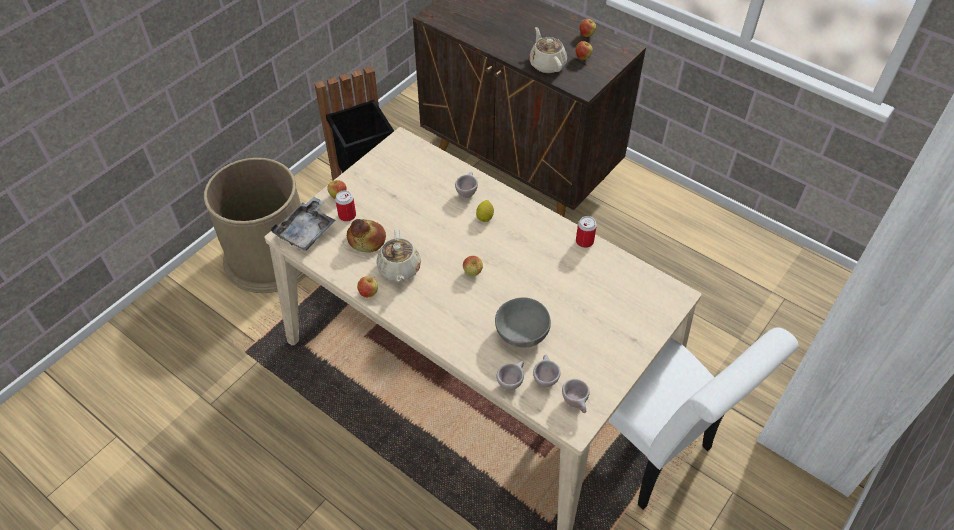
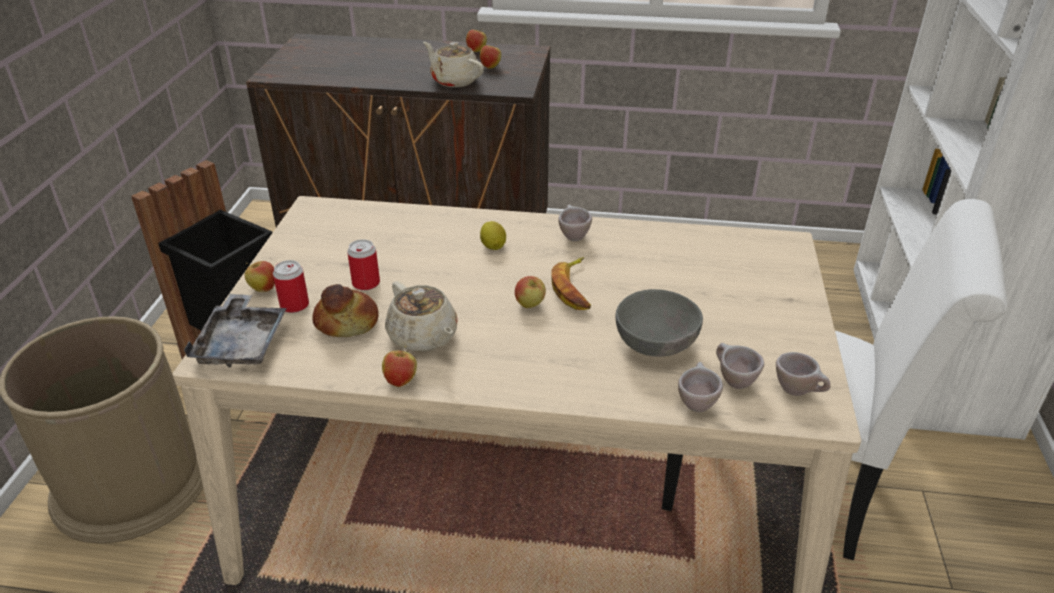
camera: 30 degrees left, 15 degrees down
beige cup [455,172,478,198] -> beige cup moved to [559,205,592,241]
can [576,216,597,248] -> can moved to [347,239,380,291]
none -> banana [551,257,591,310]

